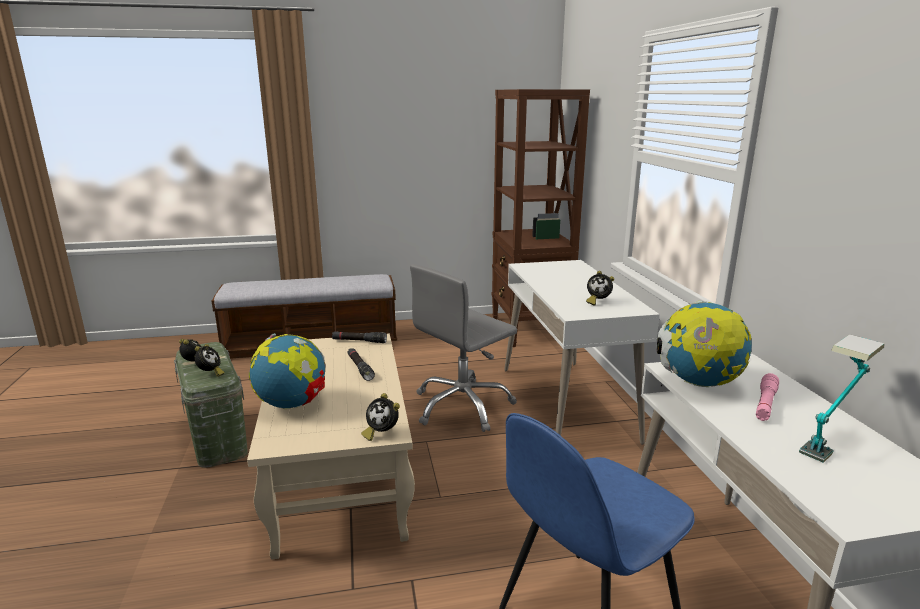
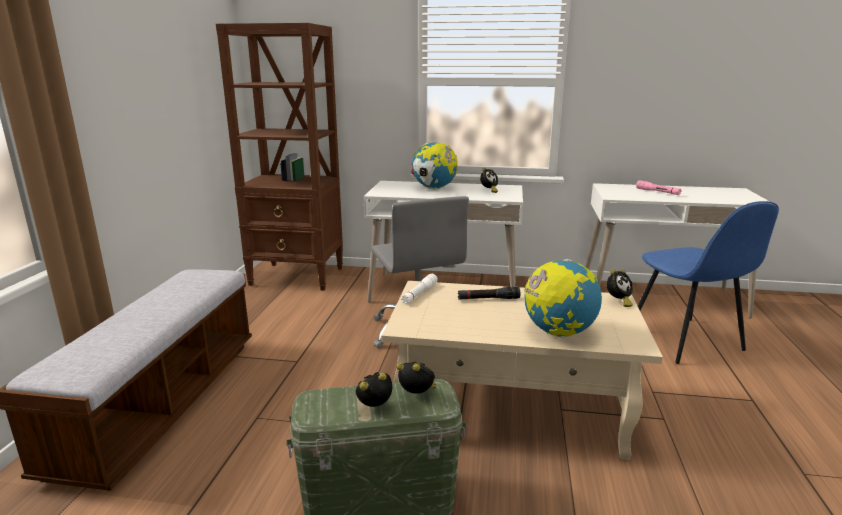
camera: 70 degrees left, 0 degrees up
black flashlight [332,331,387,343] -> white flashlight [401,274,438,304]
globe [657,300,752,387] -> globe moved to [411,142,458,189]
table lamp [799,334,885,463] -> none

